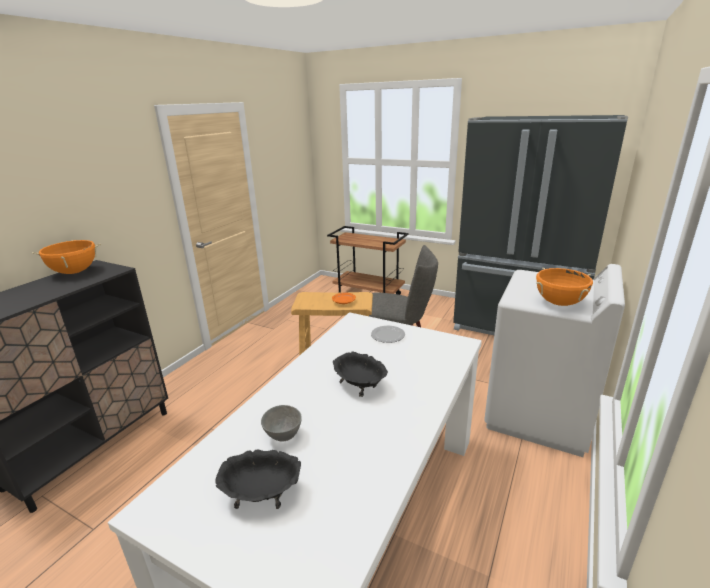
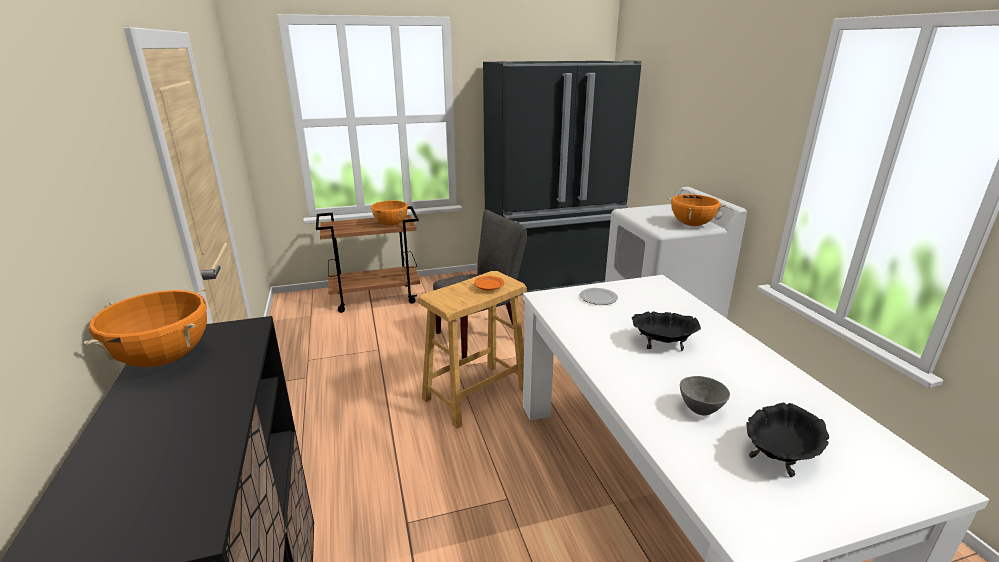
camera: 45 degrees left, 0 degrees up
none -> orange cooking pot [370,200,408,226]

